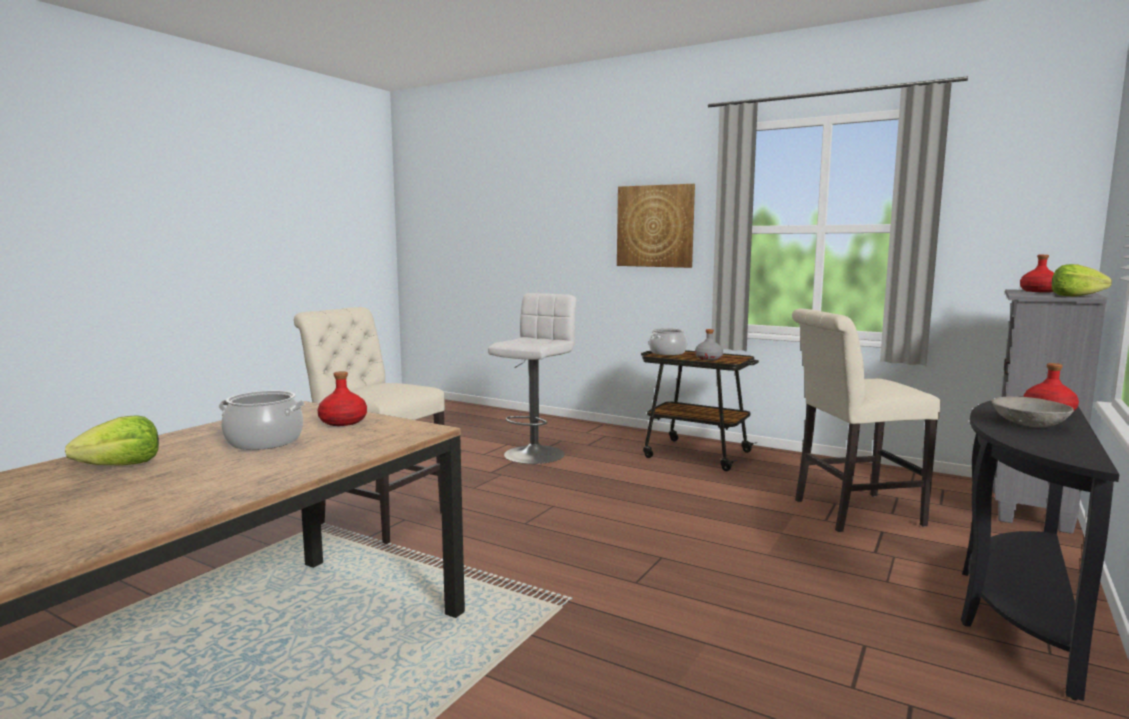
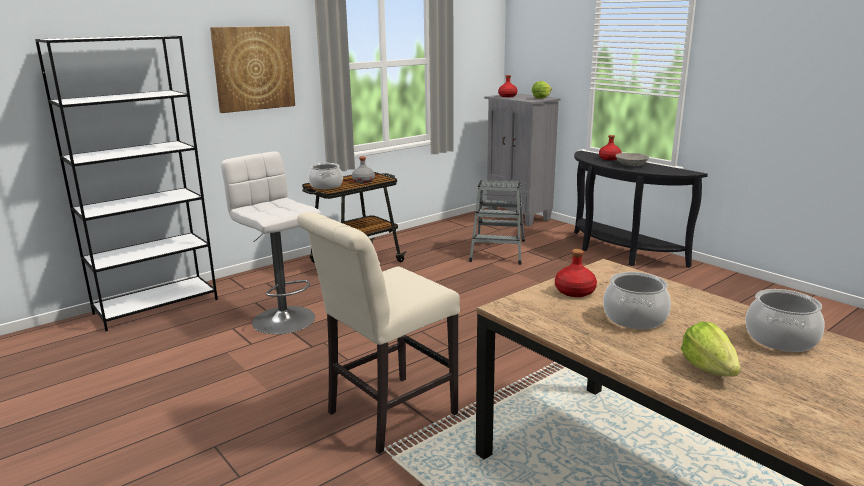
camera: 70 degrees left, 10 degrees up
beige stool [792,309,941,532] -> grey step ladder [469,180,525,265]
none -> white bookcase [35,35,218,331]
none -> cooking pot [745,289,825,352]

